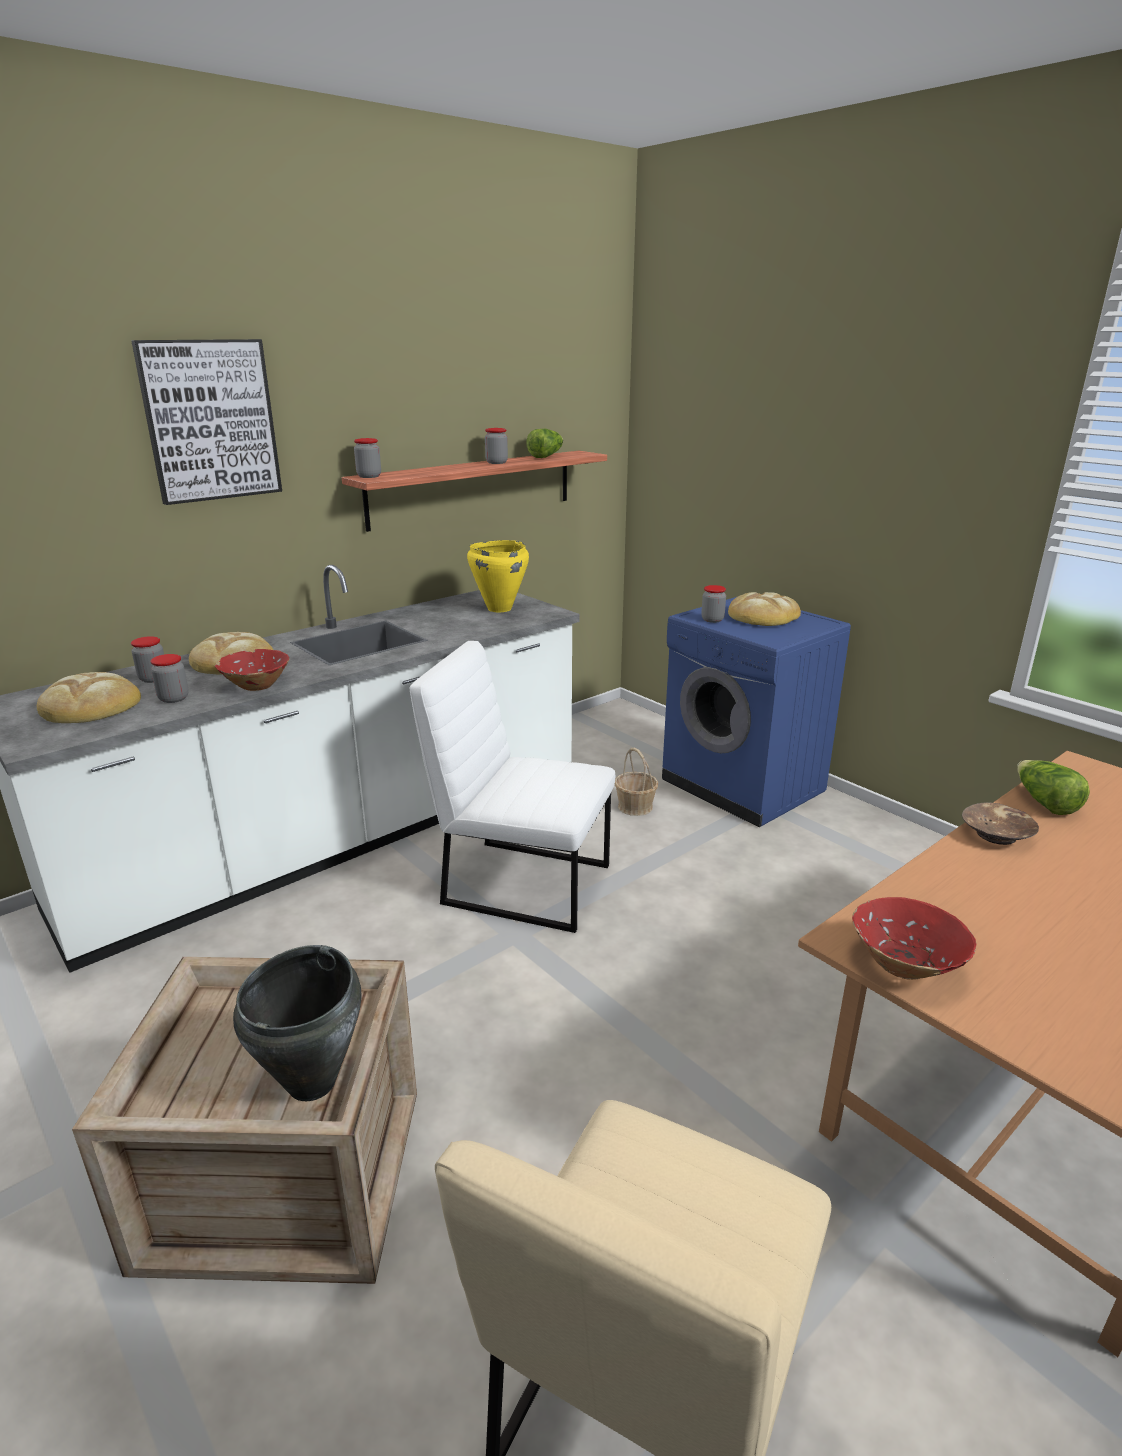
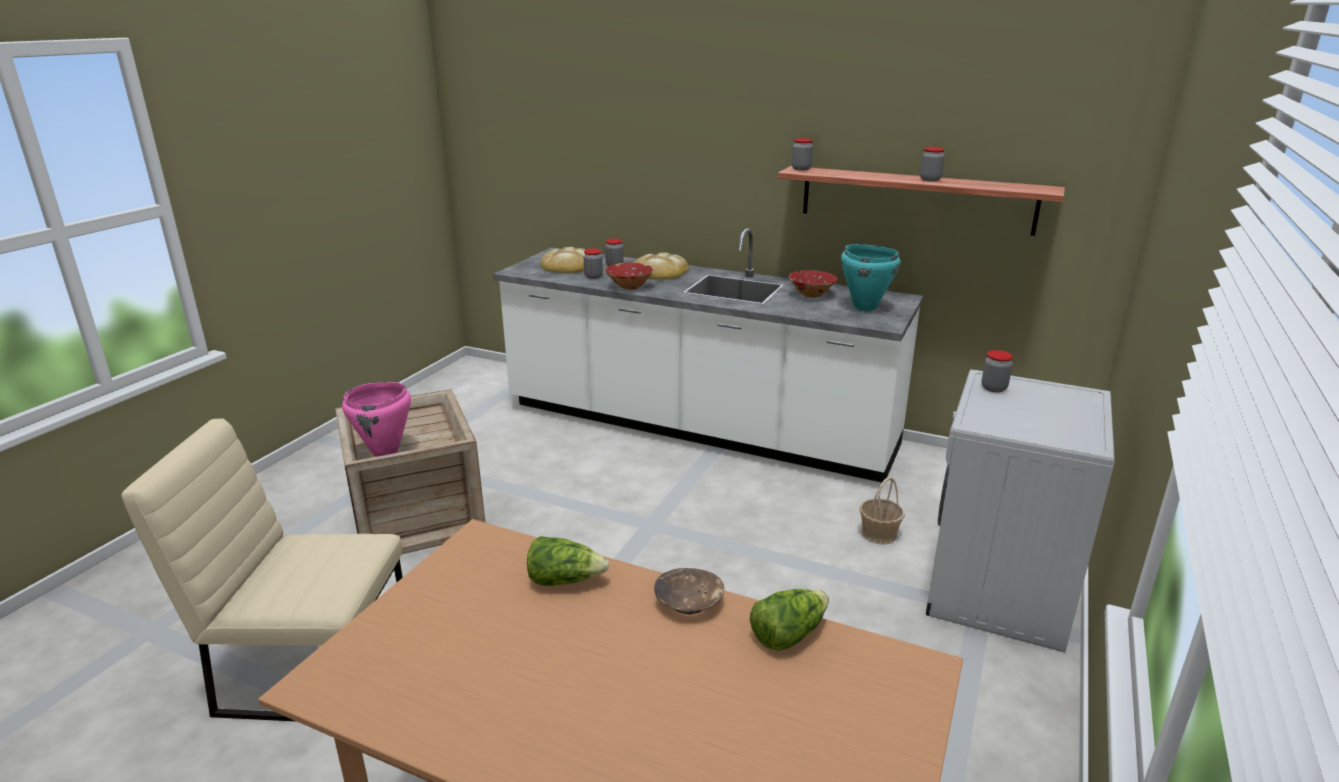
camera: 65 degrees right, 0 degrees up
picture [131,339,282,505] -> none
black cooking pot [233,945,361,1101] -> pink cooking pot [342,382,411,457]
white chair [410,641,615,933] -> none
yellow cooking pot [467,540,529,613] -> turquoise cooking pot [841,244,900,311]
lettuce [526,429,563,458] -> lettuce moved to [527,536,610,586]
blue washing machine [662,597,851,827] -> white washing machine [926,369,1115,652]
bread [728,592,801,626] -> none
red bowl [852,897,977,980] -> red bowl moved to [789,270,837,298]

